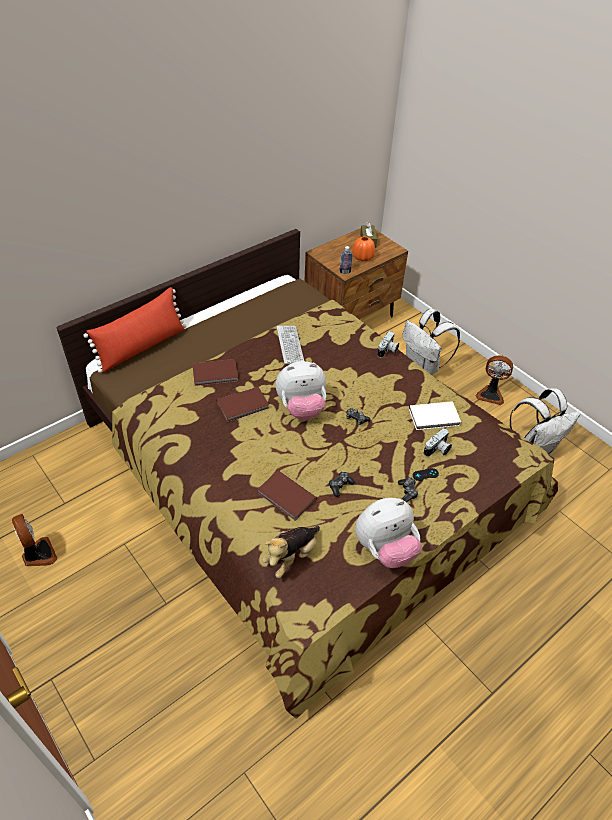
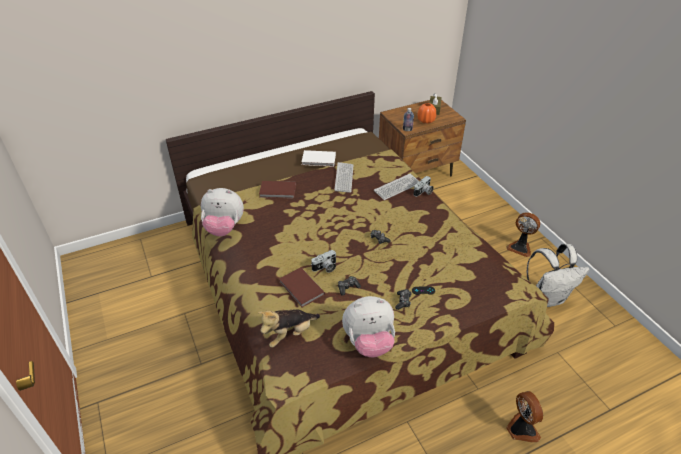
camera: 15 degrees right, 5 degrees down
fan [12,514,58,566] -> fan moved to [506,391,543,442]
red pillow [83,287,186,373] -> none
brown book [217,387,269,422] -> none
plush toy [276,361,326,420] -> plush toy moved to [201,188,244,237]
white backpack [403,308,460,375] -> none
white book [409,401,461,430] -> white book moved to [301,150,336,167]
camera [423,428,452,457] -> camera moved to [311,250,336,273]
none -> keyboard [374,173,419,200]

